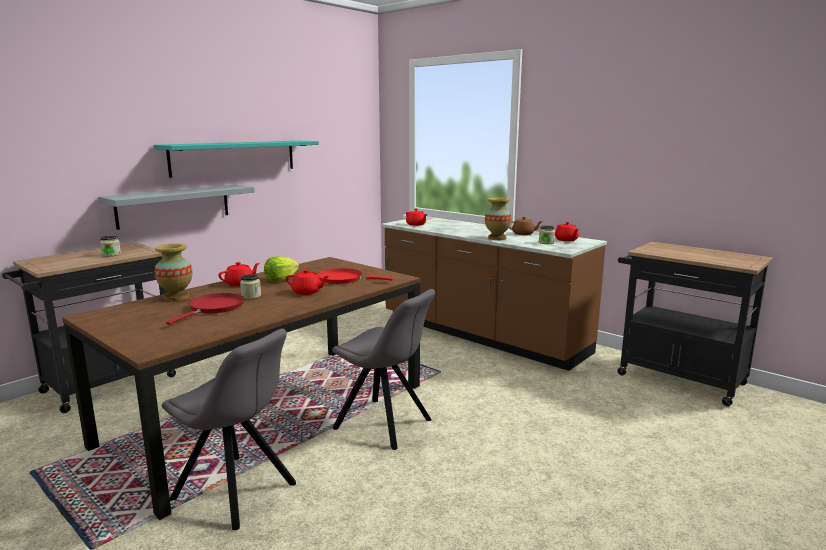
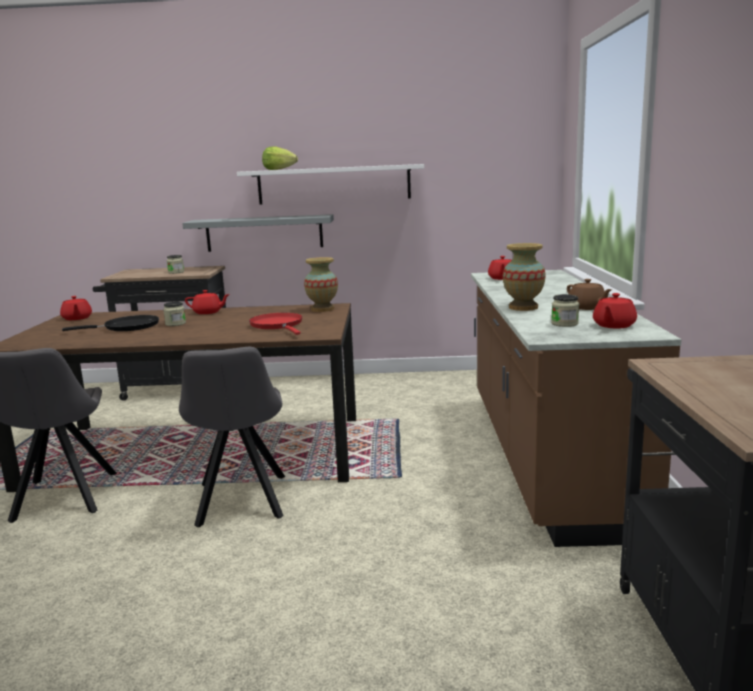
camera: 50 degrees right, 0 degrees up
turquoise shelf [153,141,319,178] -> white shelf [237,164,424,205]
vase [155,243,192,301] -> vase moved to [304,257,338,312]
red frying pan [166,293,244,325] -> black frying pan [62,315,159,331]
lettuce [264,256,299,282] -> lettuce moved to [262,147,298,170]
red teapot [286,269,329,295] -> red teapot moved to [60,296,92,320]

